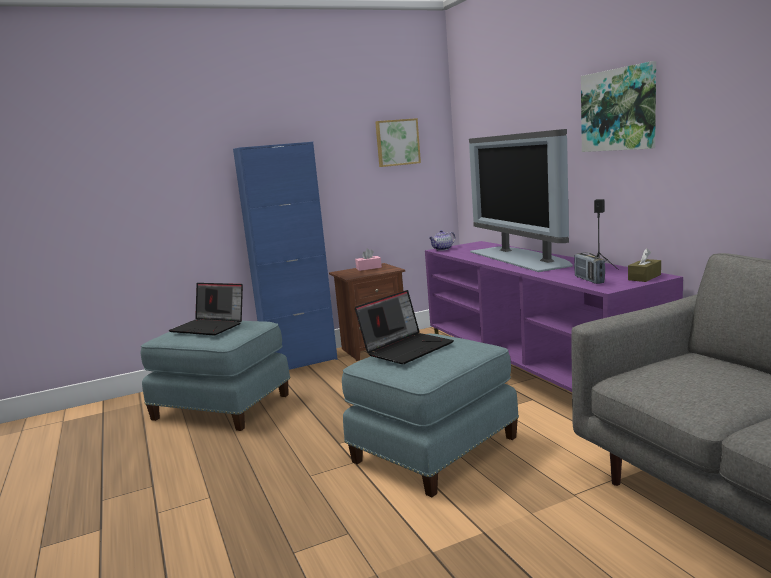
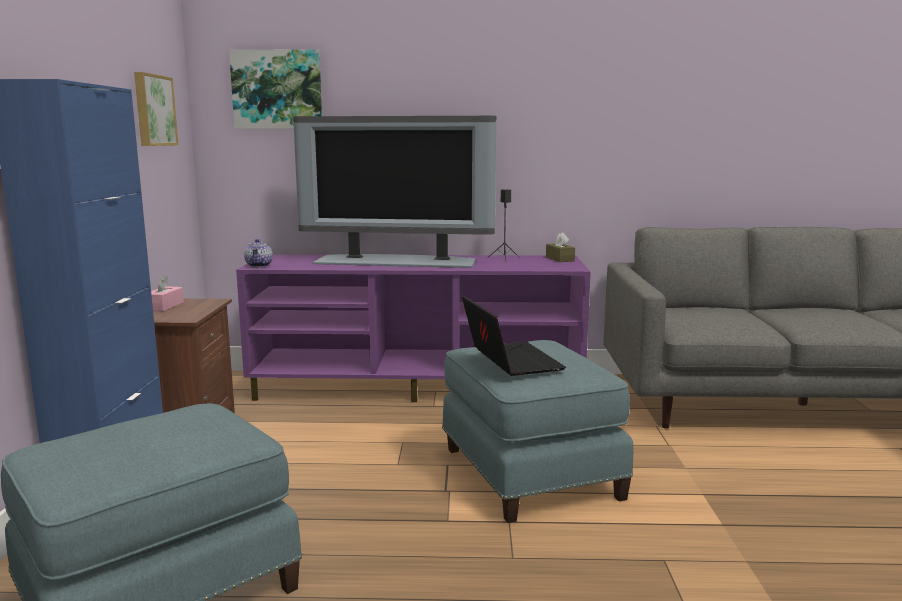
camera: 65 degrees left, 0 degrees up
laptop [169,283,243,335] -> none
radio [574,252,605,284] -> none
picture [581,61,656,152] -> picture moved to [229,49,322,129]

